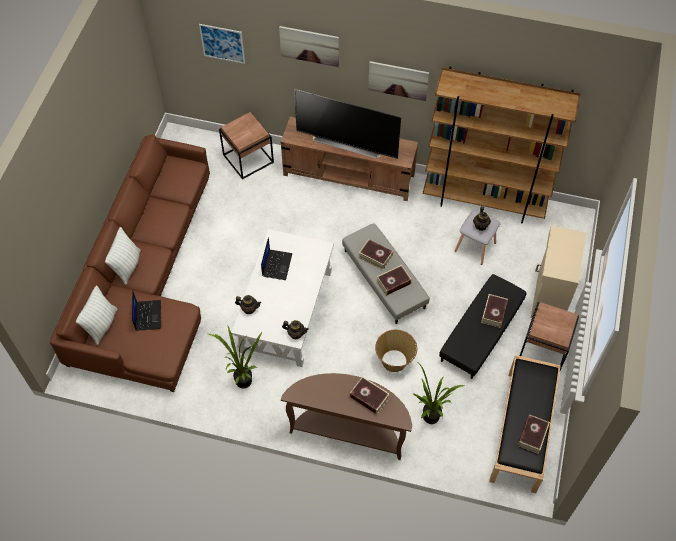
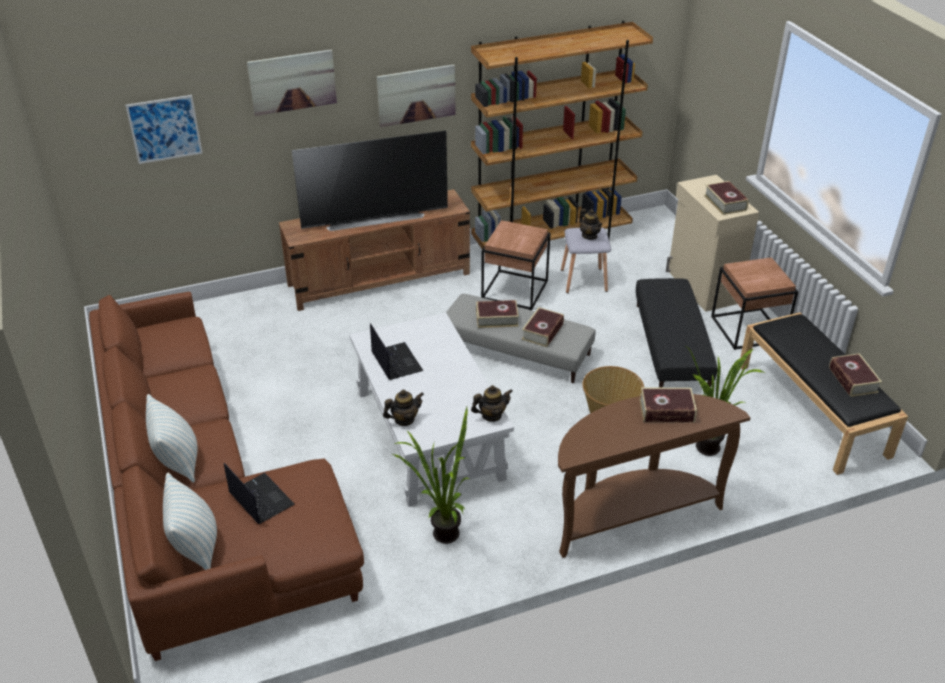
camera: 35 degrees left, 20 degrees down
brown side table [219,112,274,179] -> brown side table moved to [481,220,551,310]
book [481,294,508,328] -> book moved to [704,181,749,215]

